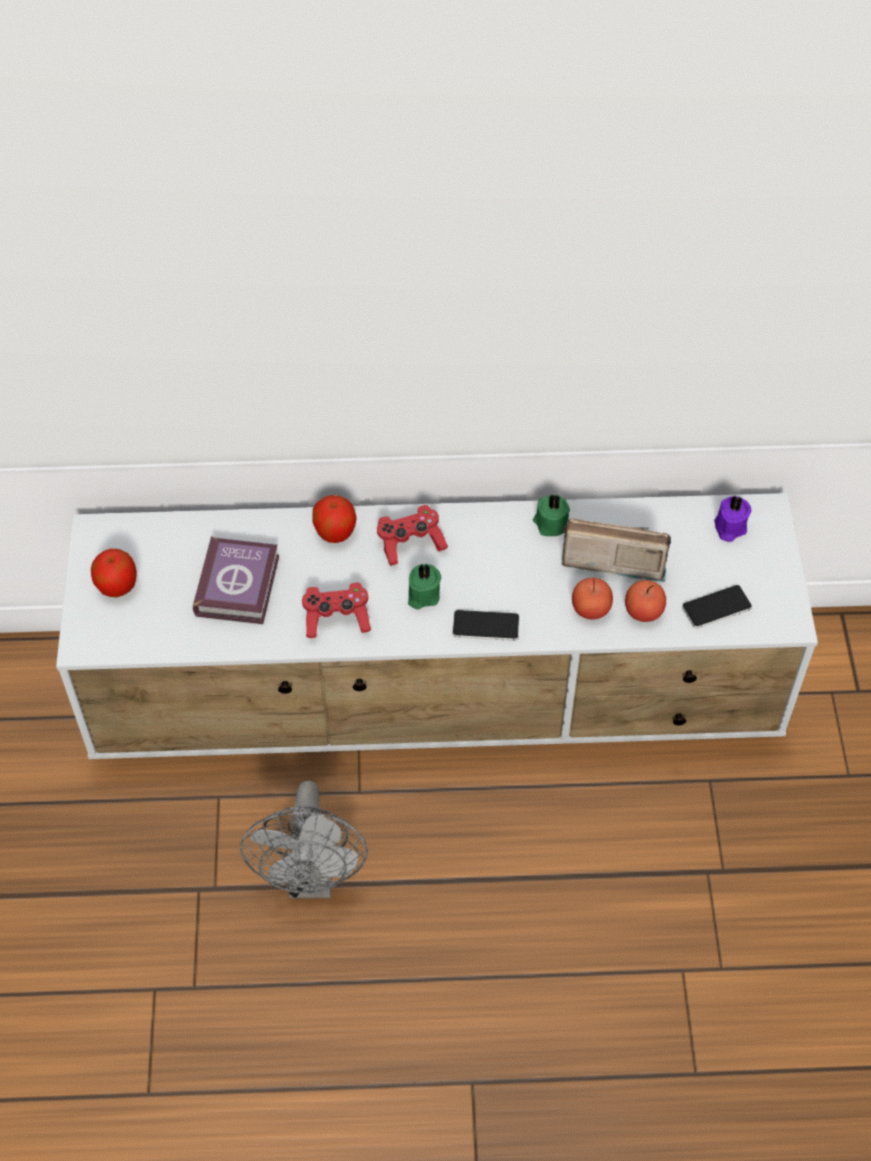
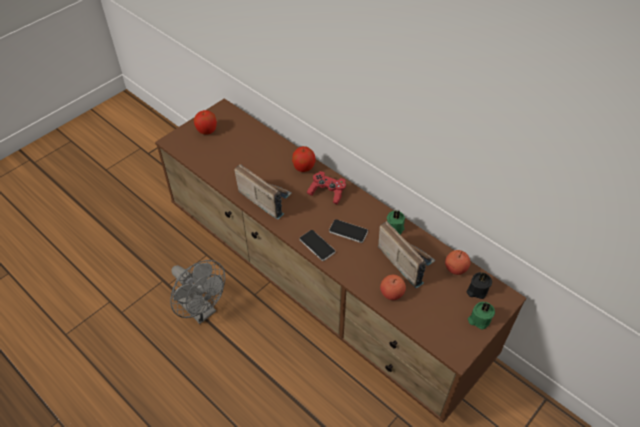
camera: 45 degrees right, 5 degrees down
white tv stand [56,493,818,759] -> brown tv stand [155,98,527,423]
book [193,536,279,624] -> none
grey fan [240,781,368,898] -> grey fan turned 90 degrees counterclockwise [170,260,225,324]
red game controller [302,583,371,638] -> radio [234,164,292,220]
green candle [408,564,441,609] -> green candle moved to [468,302,495,330]
apple [572,578,613,620] -> apple moved to [445,250,470,275]
phone [682,585,752,629] -> phone moved to [329,219,368,243]
purple candle [714,495,751,542] -> black candle [466,272,492,299]

